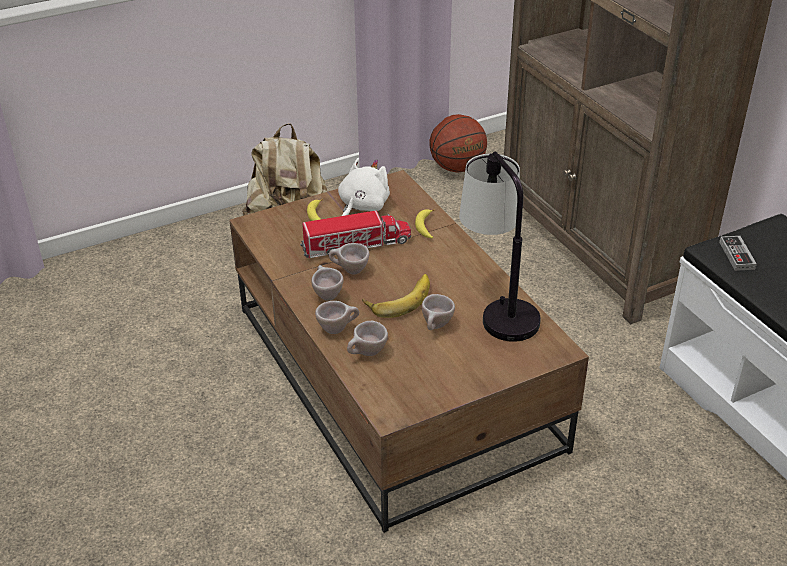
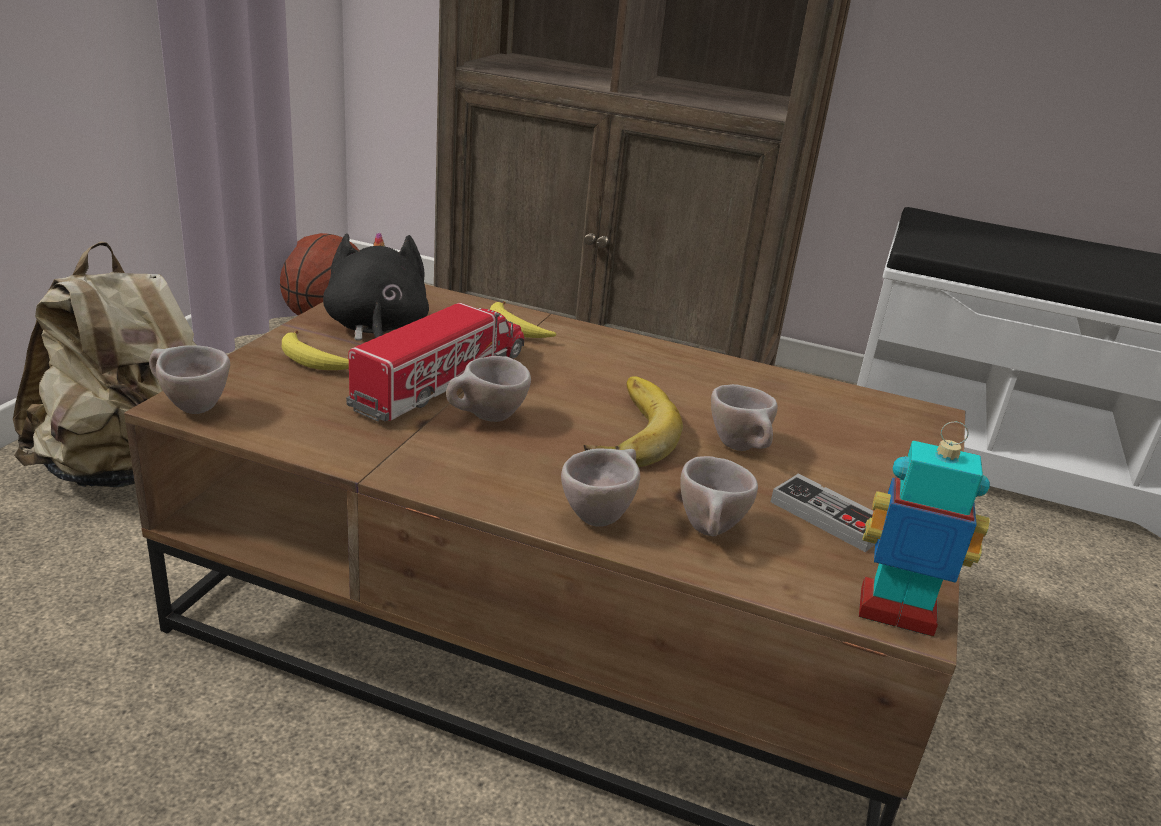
camera: 45 degrees left, 10 degrees down
beige cup [311,265,343,301] -> beige cup moved to [149,345,230,414]
white plush toy [338,158,390,216] -> black plush toy [323,232,429,341]
table lamp [459,151,541,342] -> none
game controller [719,236,757,271] -> game controller moved to [771,474,875,552]
none -> toy robot [859,422,990,637]

